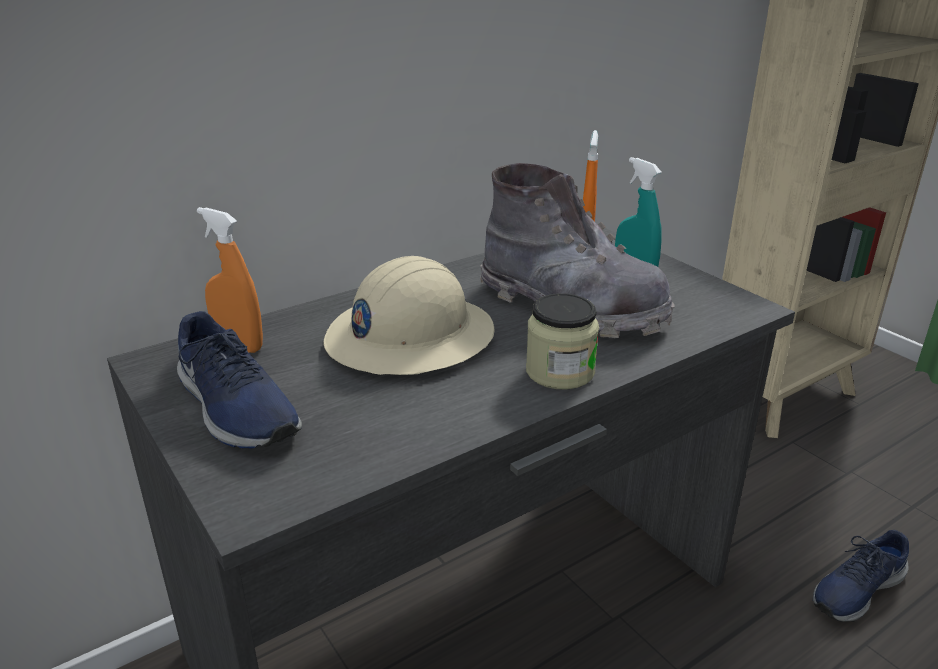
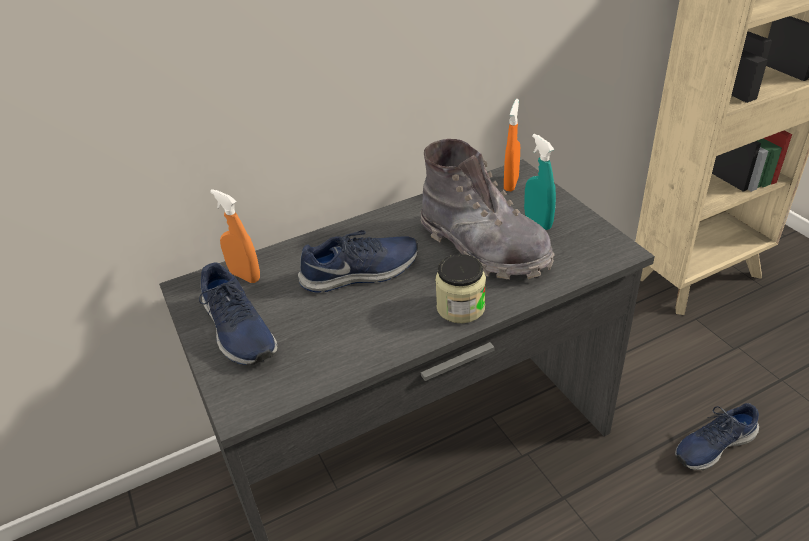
camera: 10 degrees right, 10 degrees up
beige hard hat [323,256,494,375] -> blue shoe [298,230,418,293]

